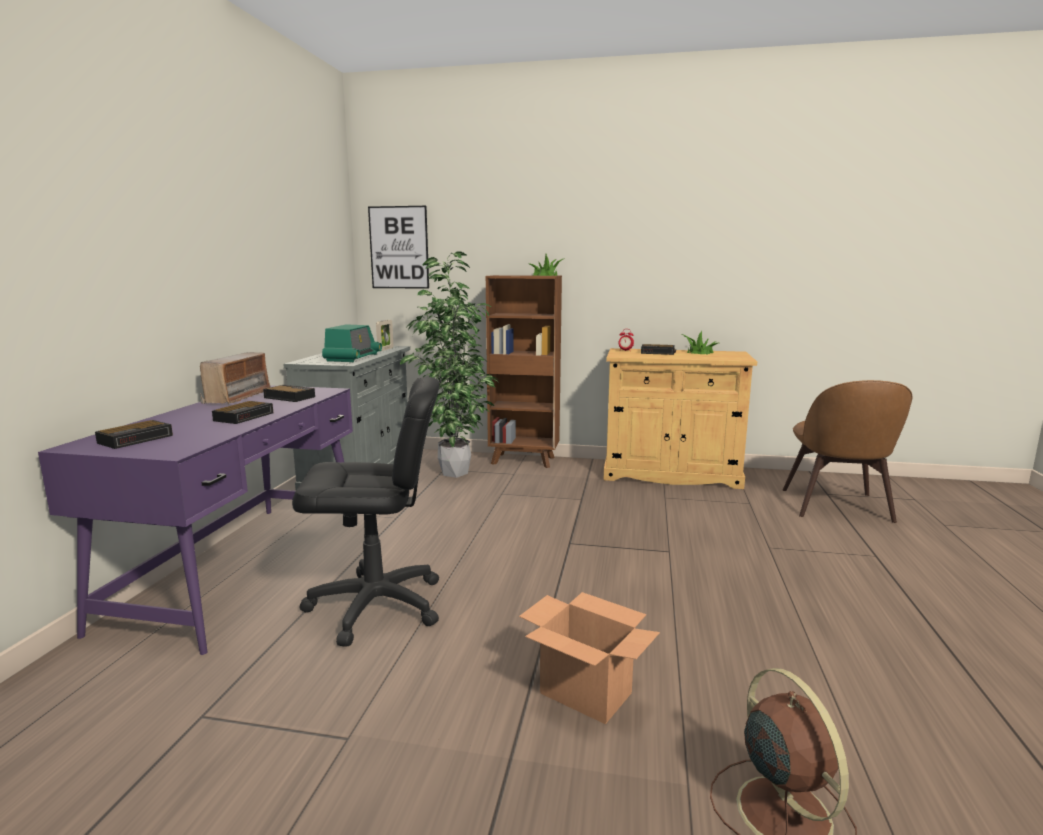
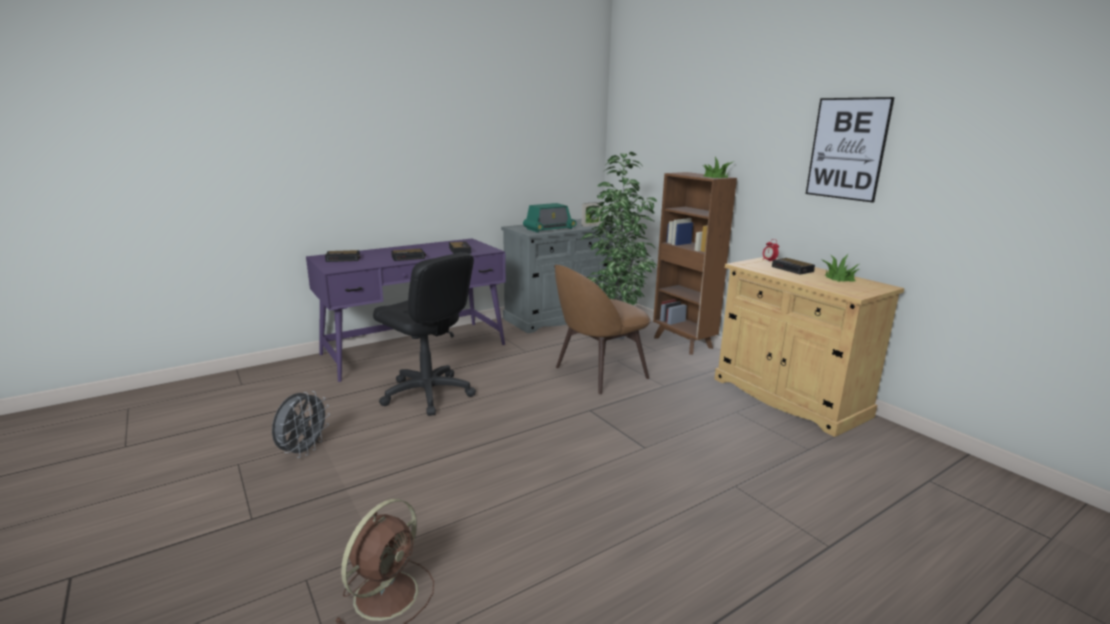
camera: 45 degrees right, 5 degrees up
radio [200,352,271,404] -> none
picture [368,206,429,289] -> picture moved to [806,97,895,202]
cardboard box [519,592,660,724] -> none
brown chair [783,380,913,523] -> brown chair moved to [554,265,651,394]
none -> grey fan [272,391,330,458]

